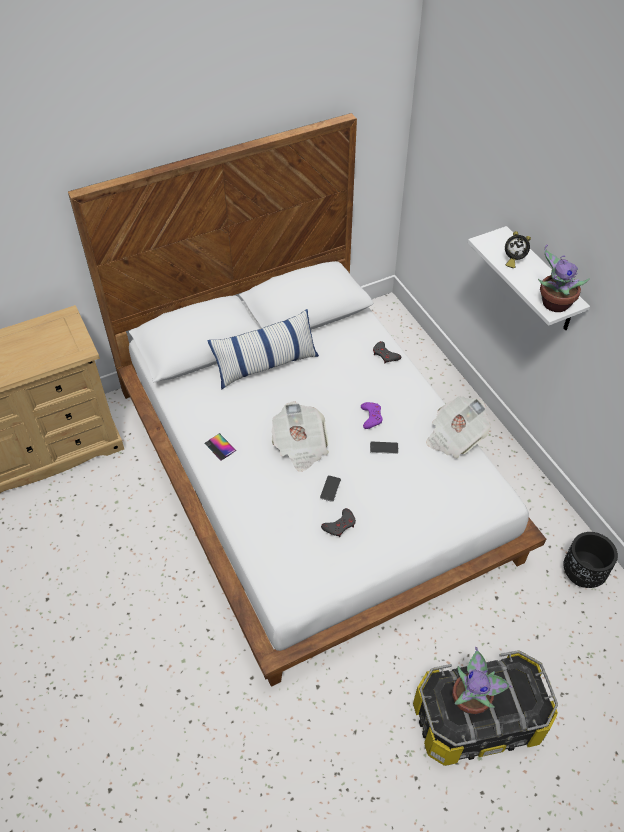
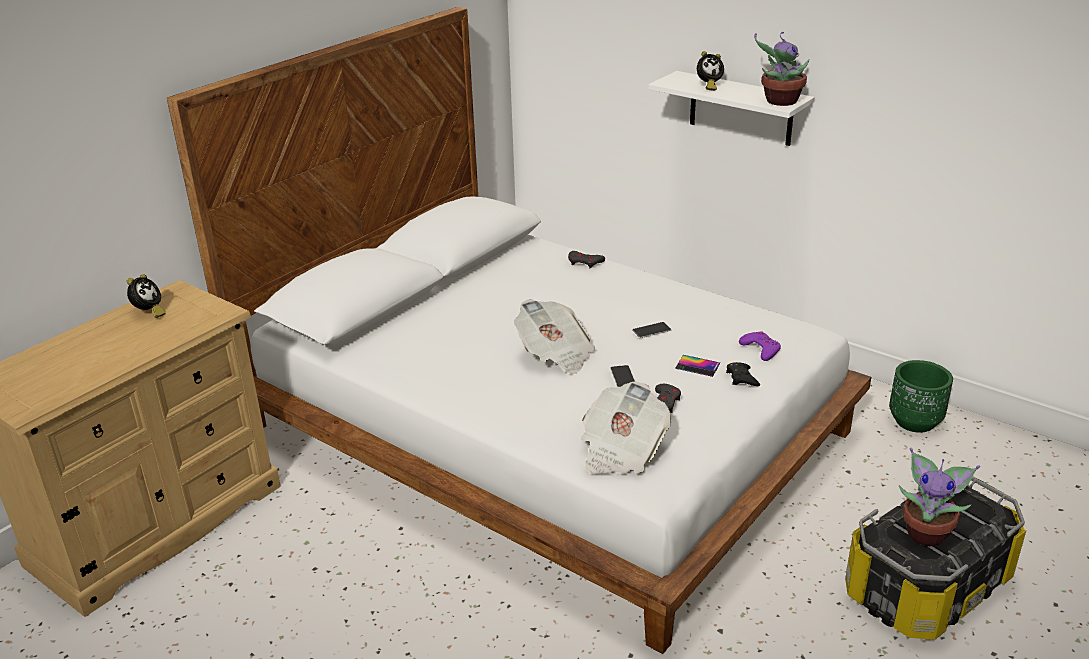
camera: 25 degrees left, 20 degrees down
phone [204,433,236,461] -> phone moved to [675,355,720,377]
pillow [207,309,319,389] -> none
purple game controller [361,402,383,429] -> purple game controller moved to [739,331,781,361]
newspaper [426,396,491,459] -> newspaper moved to [581,382,671,474]
black planter [563,532,618,588] -> green planter [889,360,953,433]
none -> alarm clock [127,274,166,318]
none -> black game controller [726,362,760,386]

